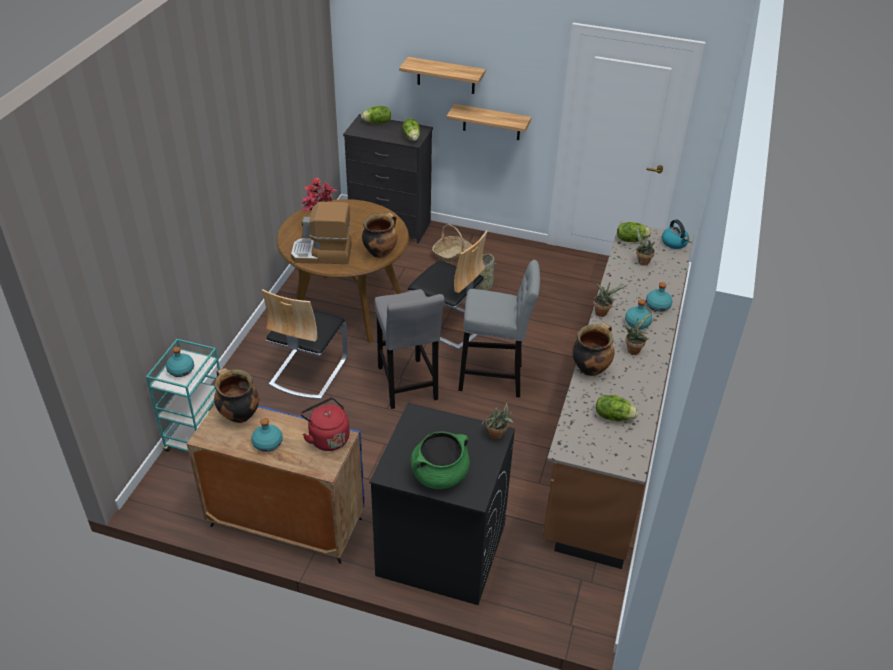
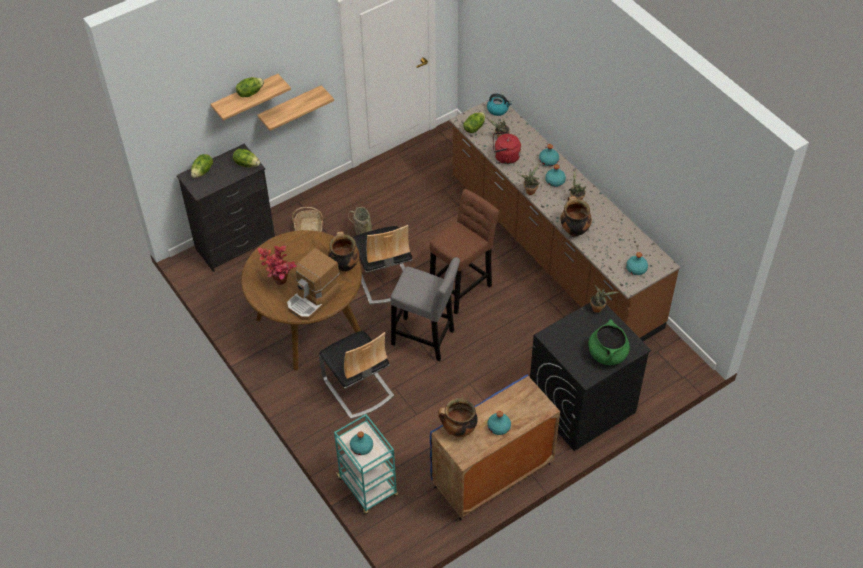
camera: 50 degrees left, 10 degrees up
red kettle [301,397,350,451] -> red kettle moved to [493,131,521,164]
chair [408,230,488,350] -> chair turned 90 degrees clockwise [353,225,413,304]
grey stool [458,260,541,397] -> brown stool [430,189,500,314]
lettuce [596,395,638,422] -> lettuce moved to [236,77,264,97]
none -> turquoise bottle [626,252,648,275]

